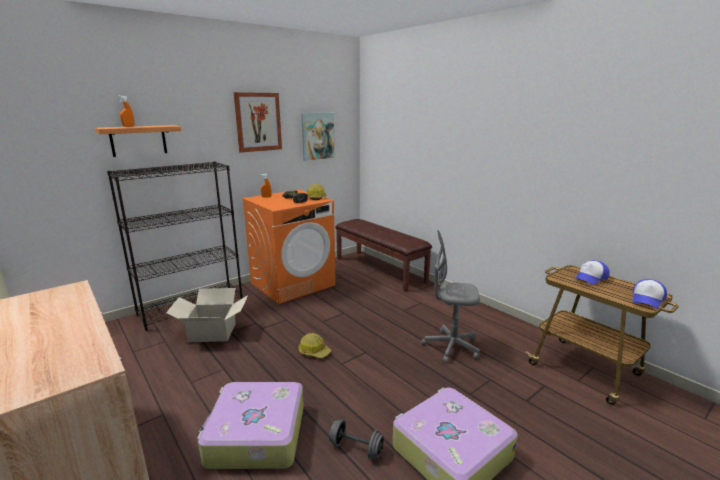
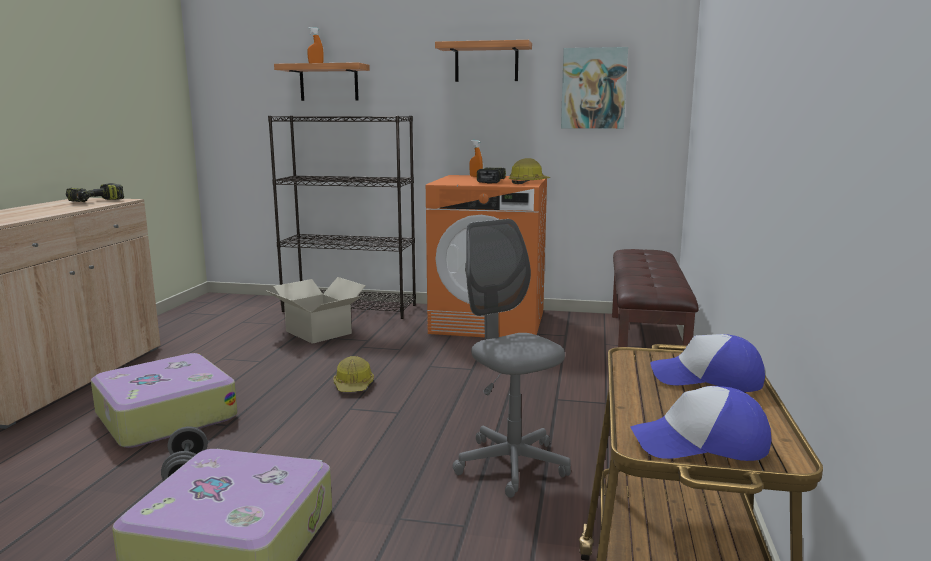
camera: 50 degrees right, 5 degrees down
picture [234,92,282,153] -> shelf [435,40,532,82]
none -> power drill [66,183,124,202]

